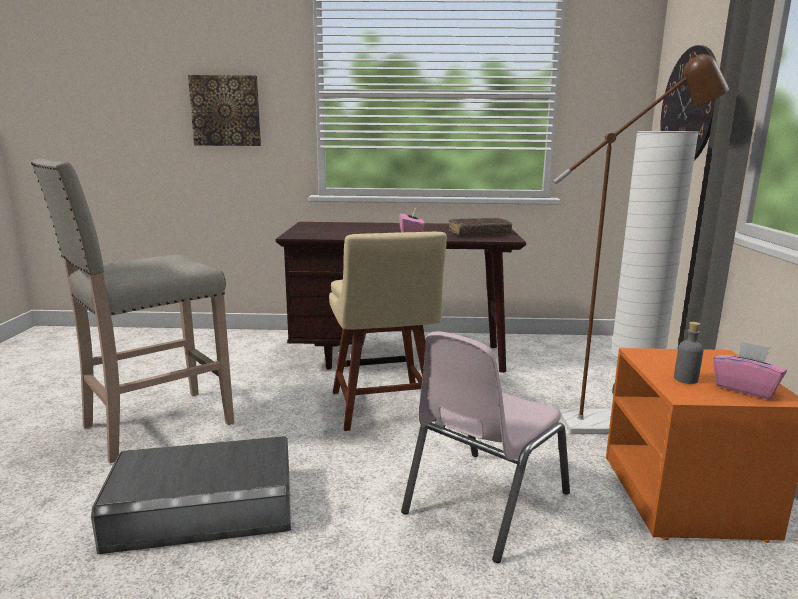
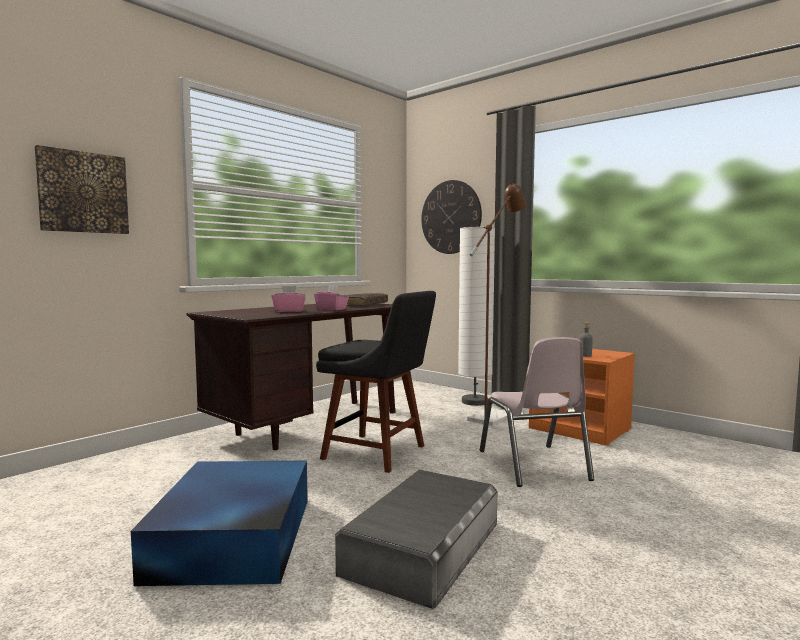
camera: 50 degrees left, 10 degrees down
beige stool [31,158,234,463] -> blue storage box [131,460,308,586]
beige chair [329,232,447,431] -> black chair [316,291,436,473]
pink tissue box [713,341,787,399] -> pink tissue box moved to [272,286,306,312]

